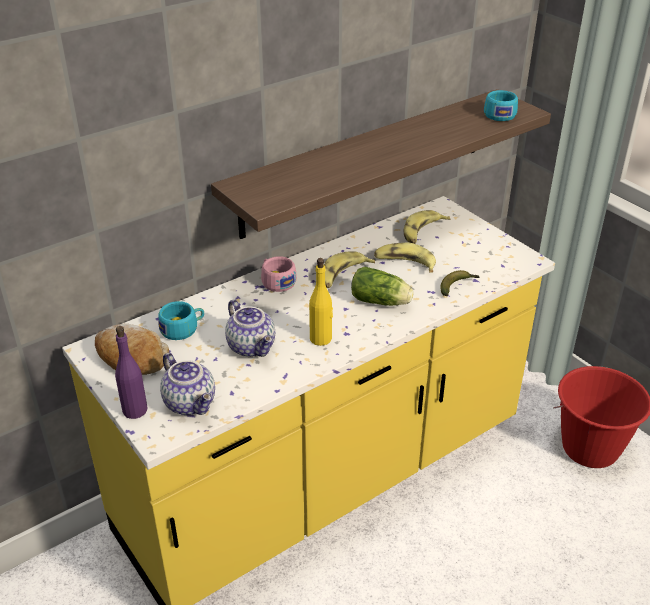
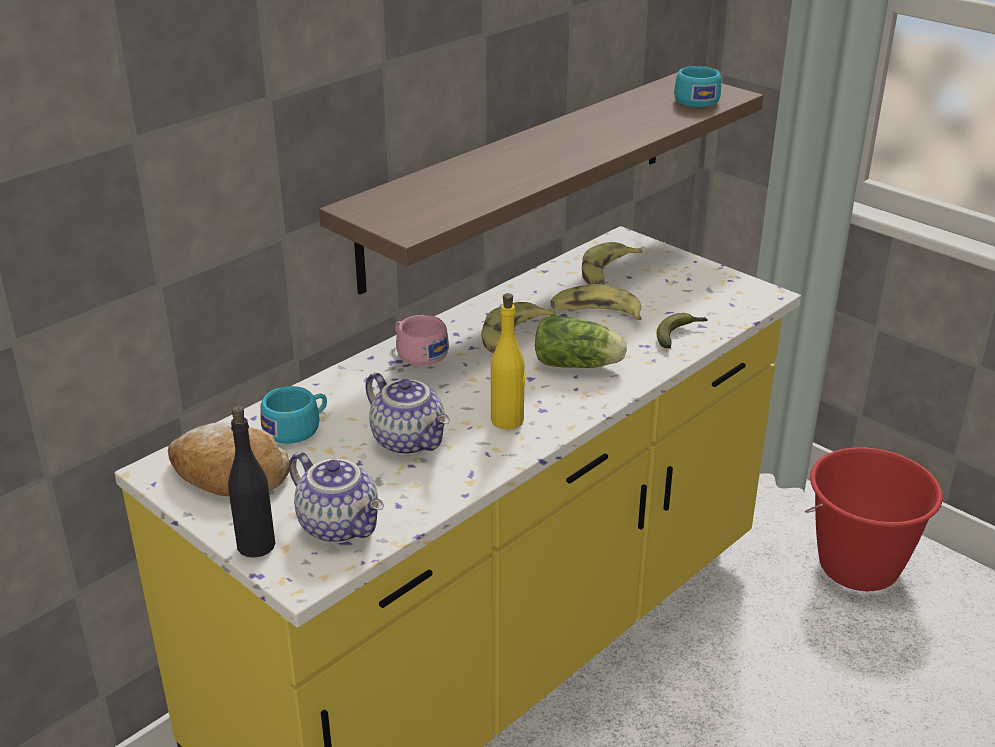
camera: 10 degrees left, 5 degrees down
purple bottle [115,326,148,419] -> black bottle [228,406,275,557]

